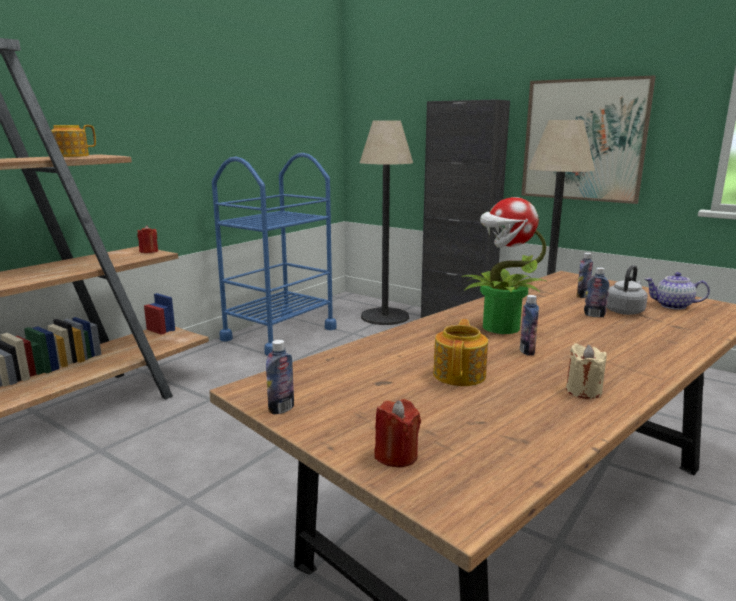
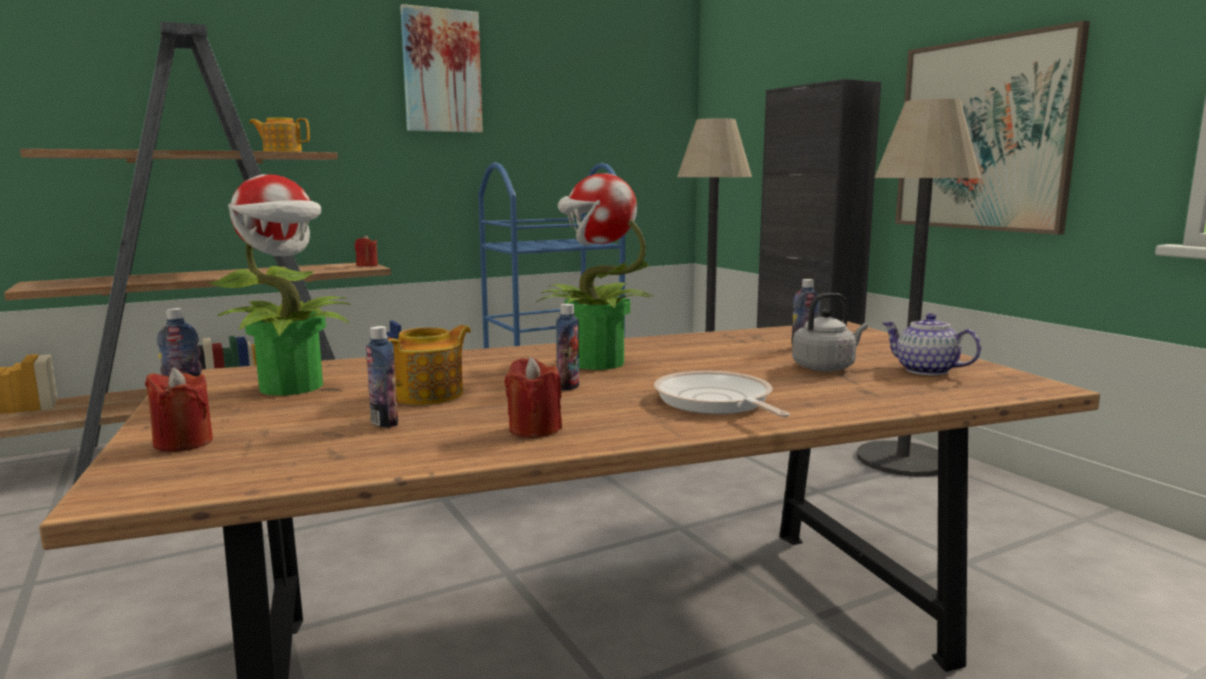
camera: 25 degrees right, 5 degrees down
beige candle [566,344,607,399] -> red candle [505,357,562,438]
bottle [584,267,610,317] -> bottle moved to [366,326,398,428]
none -> potted plant [209,174,351,396]
none -> picture [400,4,483,133]
none -> frying pan [654,371,790,417]

